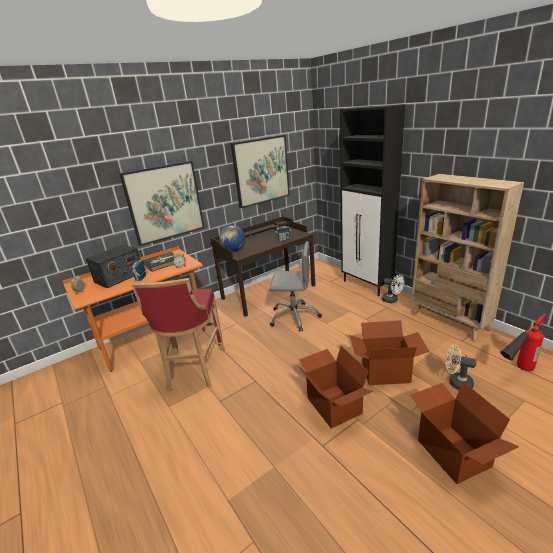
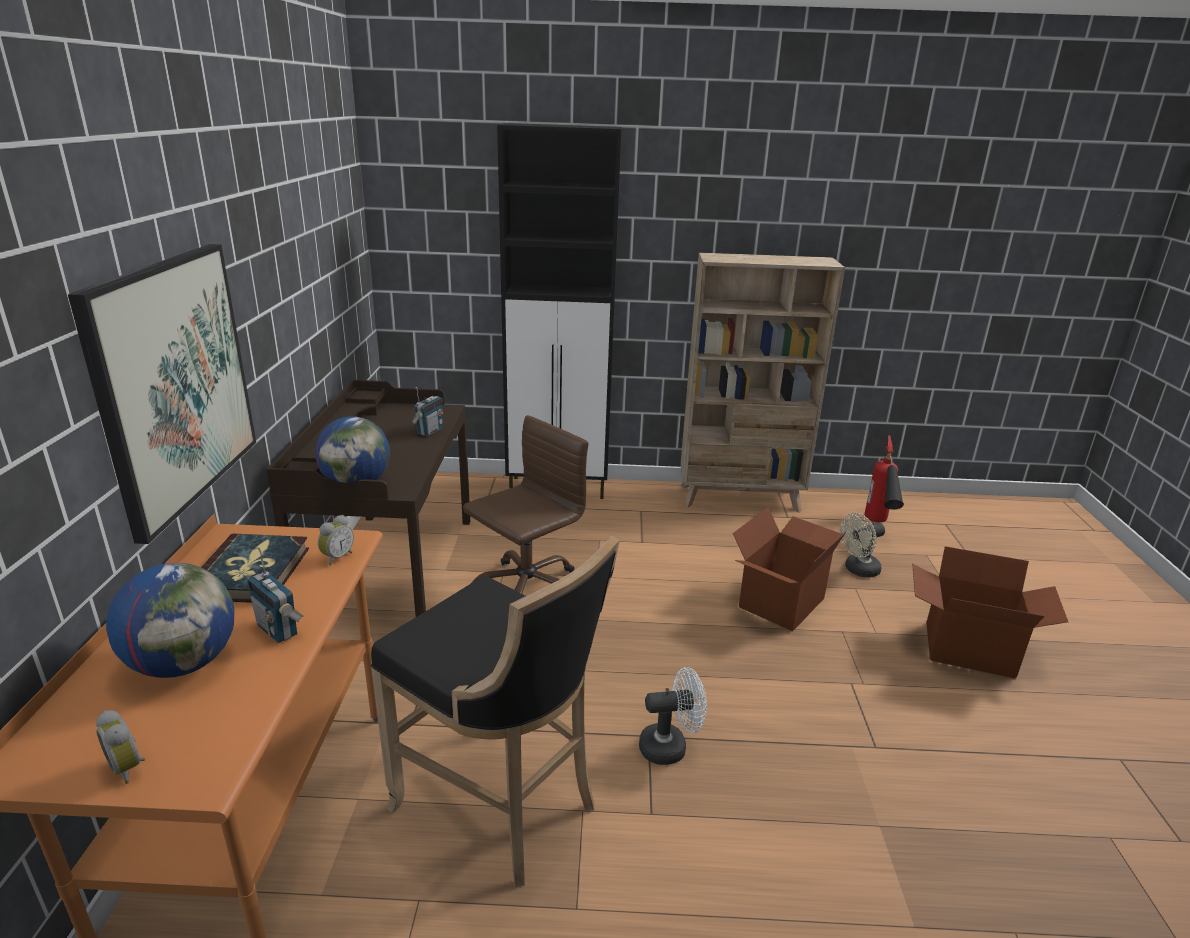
camera: 55 degrees left, 0 degrees up
radio [86,244,140,288] -> globe [106,563,235,678]
red stool [132,278,225,392] -> black stool [371,536,620,888]
picture [231,135,290,208] -> none
grey office chair [270,241,322,332] -> brown office chair [463,415,589,594]
cardboard box [297,346,373,428] -> none
white fan [382,274,404,303] -> white fan moved to [639,667,707,765]

